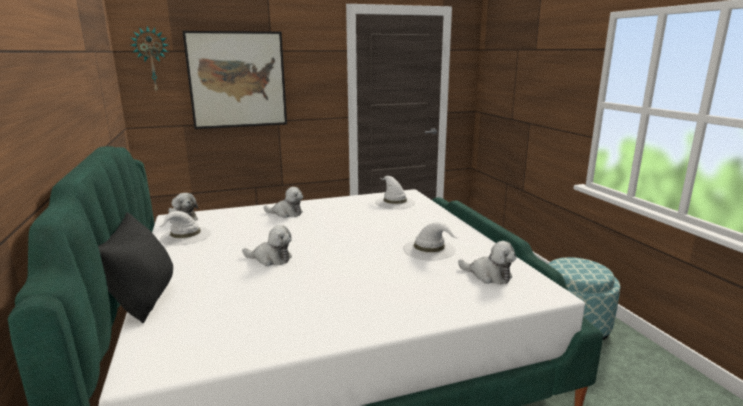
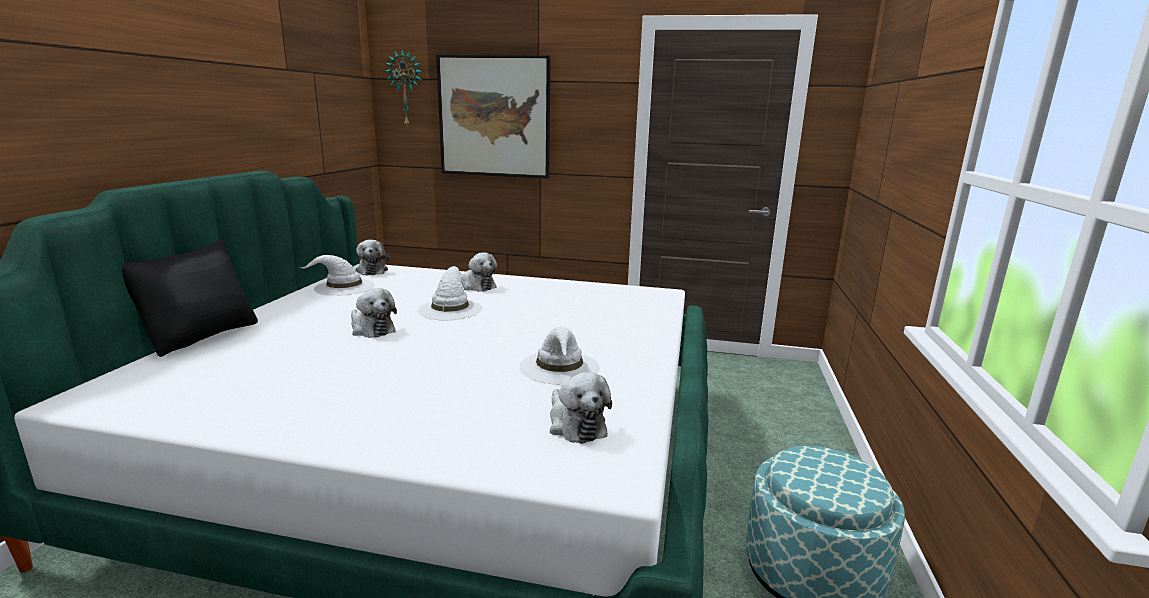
camera: 30 degrees right, 0 degrees up
white hat [375,176,415,209] -> white hat moved to [418,266,482,320]

